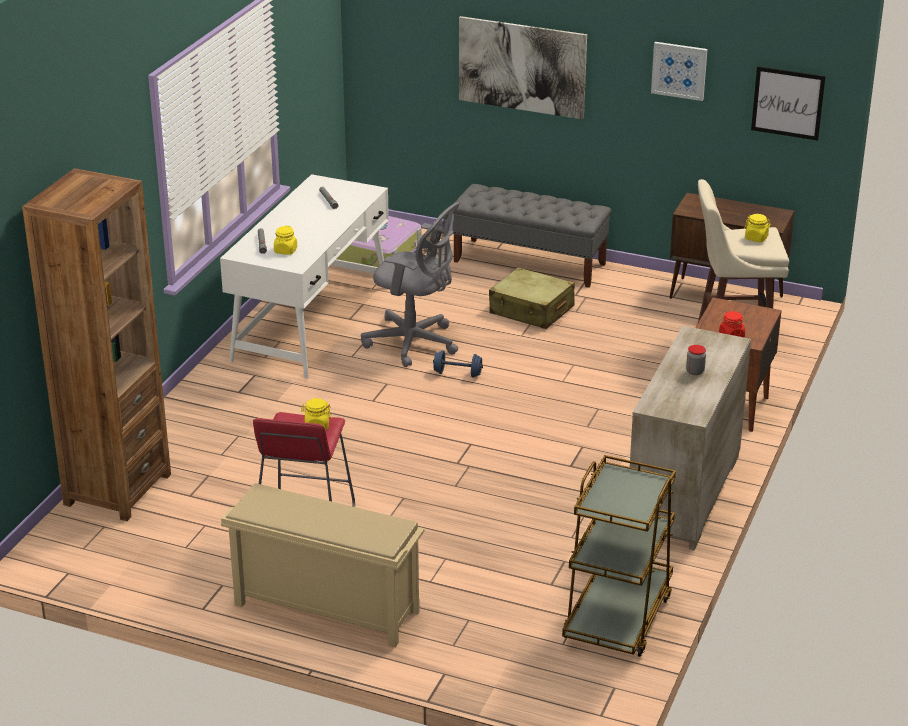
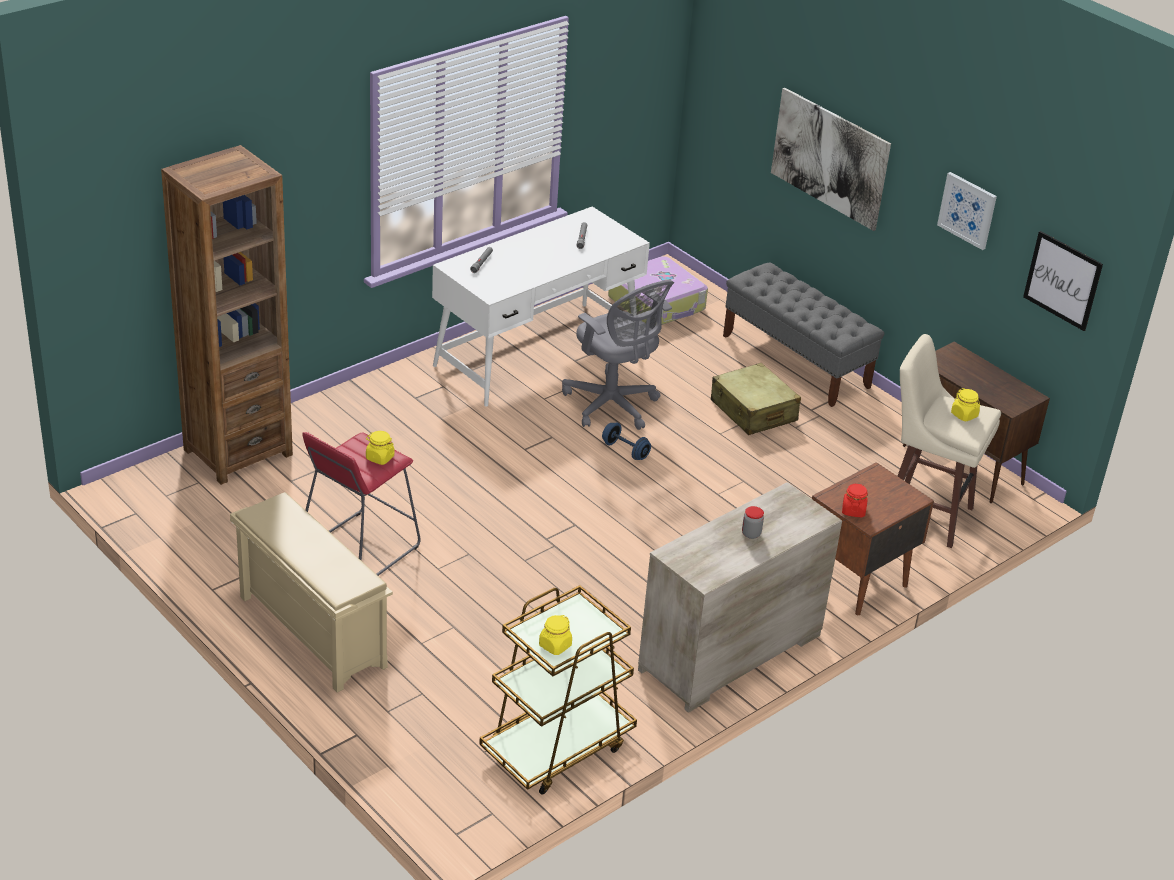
camera: 25 degrees right, 5 degrees up
yellow jar [274,226,297,255] -> yellow jar moved to [539,615,572,655]

